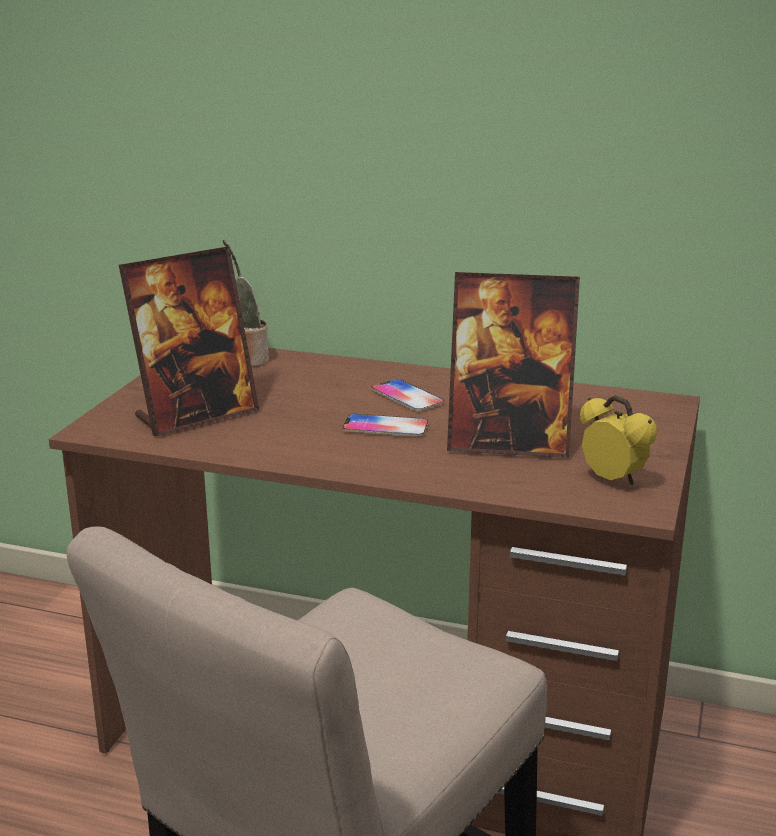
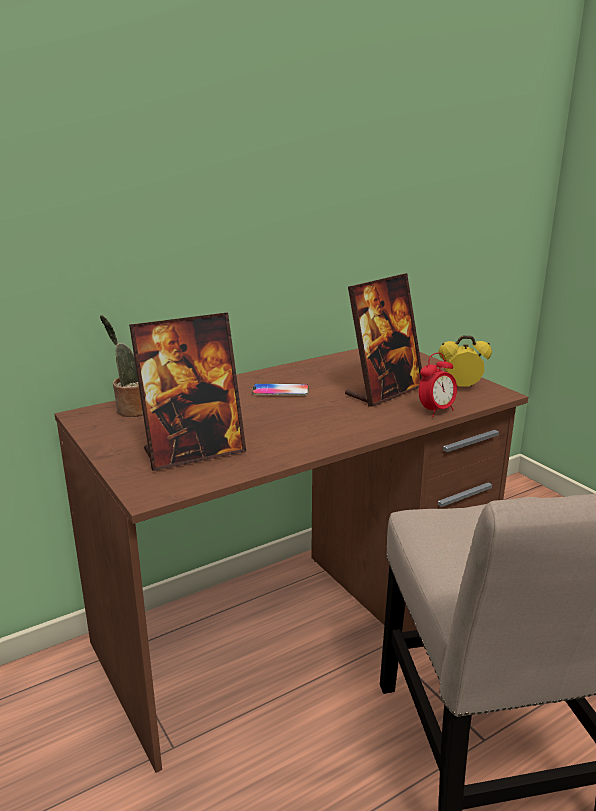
camera: 50 degrees left, 0 degrees up
picture frame [119,246,259,436] -> picture frame turned 60 degrees clockwise [129,312,246,471]
phone [343,414,428,437] -> none
none -> alarm clock [419,353,457,417]

